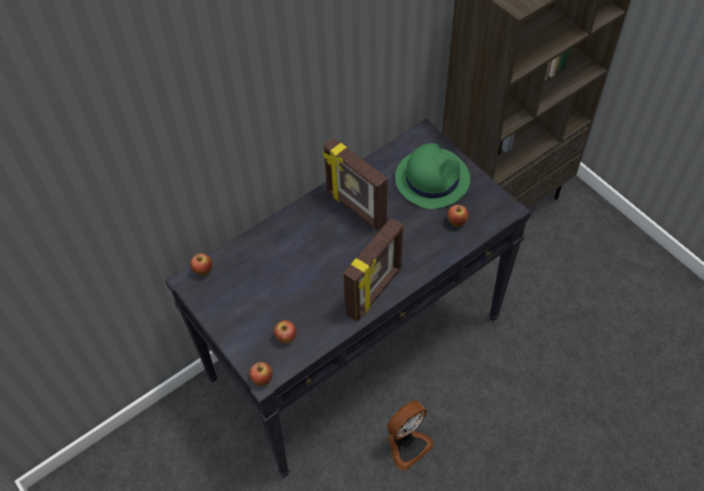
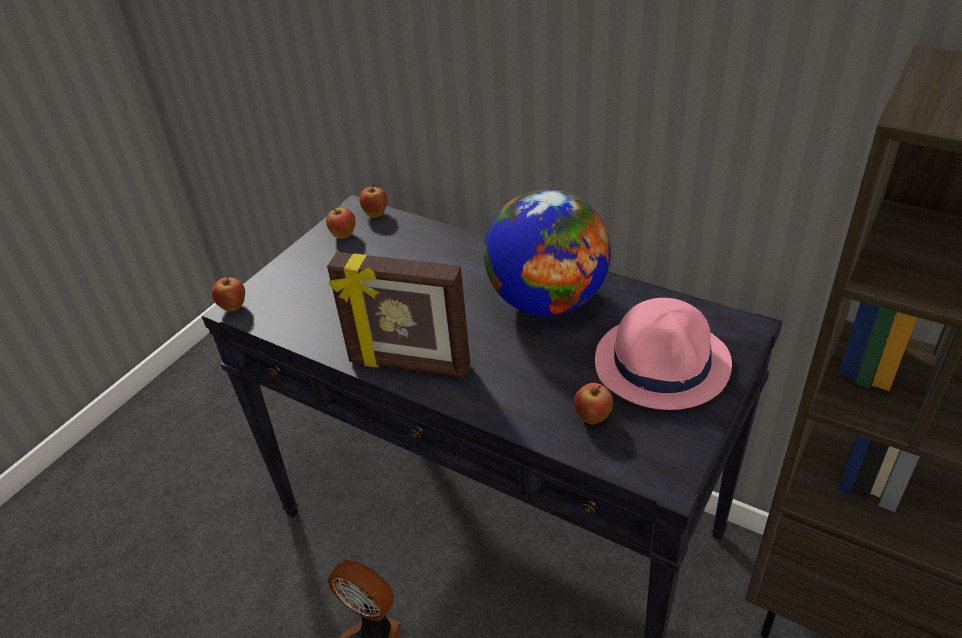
camera: 70 degrees right, 15 degrees down
apple [273,320,296,344] -> apple moved to [326,207,356,239]
picture frame [322,137,387,231] -> globe [484,189,611,316]
green hat [395,143,470,209] -> pink hat [595,298,732,410]

